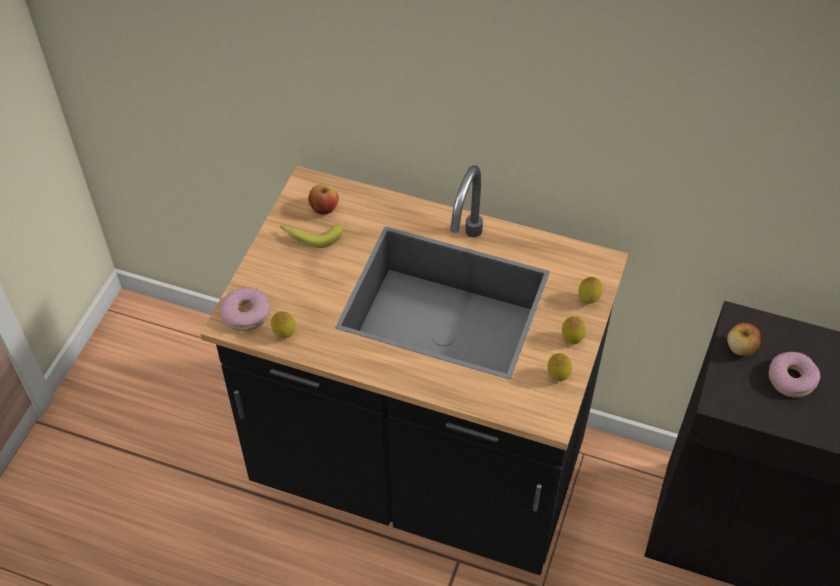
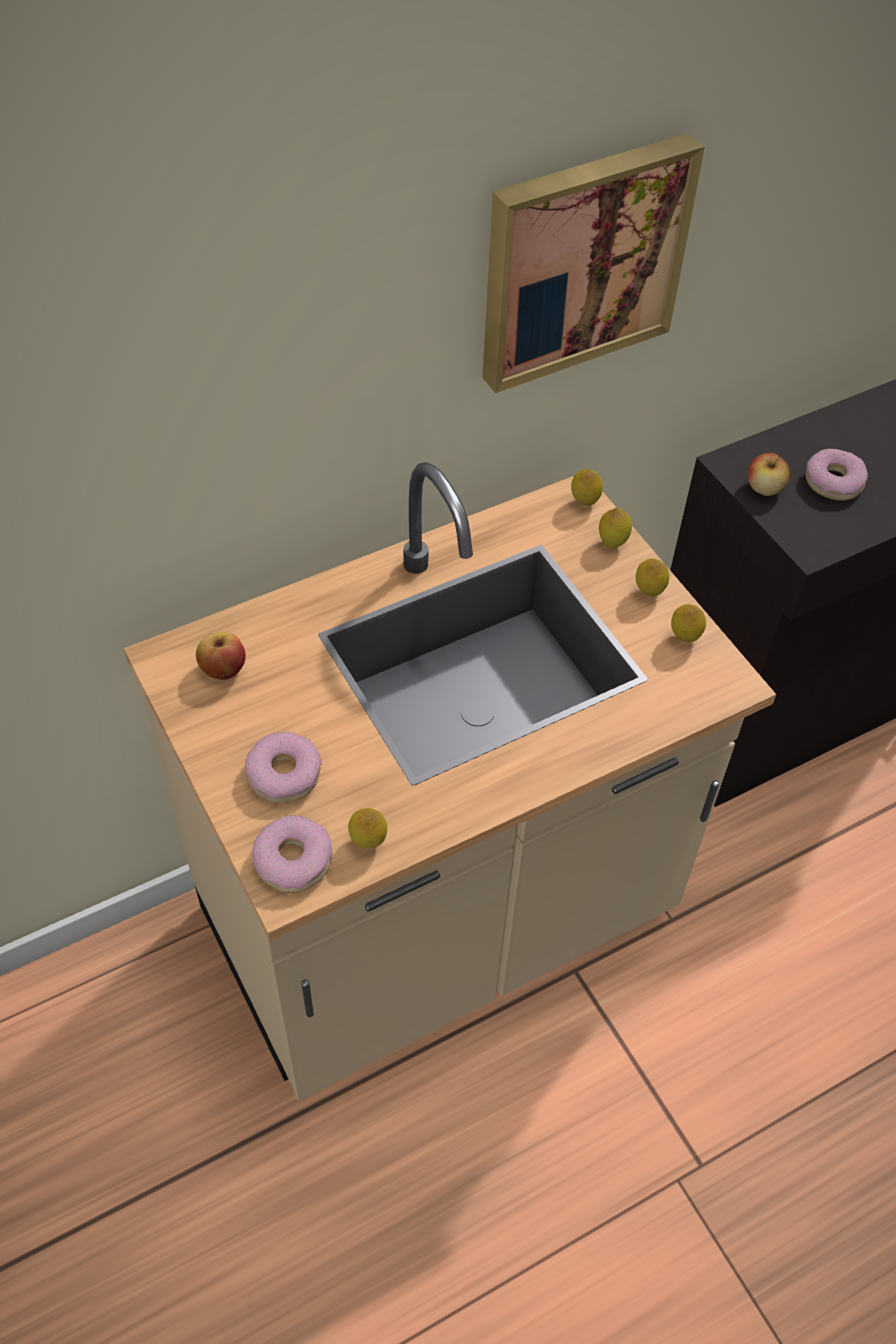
camera: 50 degrees left, 0 degrees up
black counter [200,165,628,575] -> beige counter [124,462,776,1101]
banana [280,224,343,248] -> none
none -> donut [245,732,322,803]
none -> picture [482,133,705,393]
none -> lemon [571,469,603,506]

